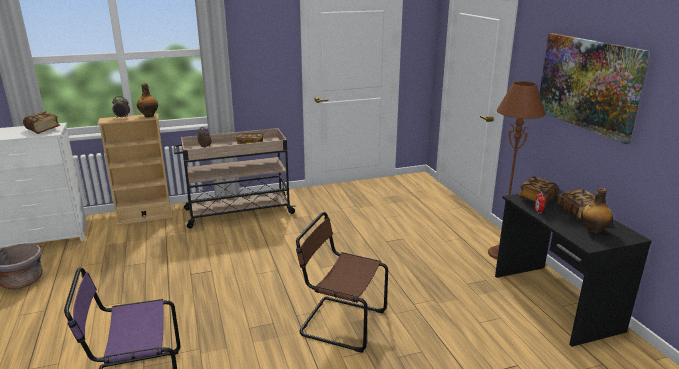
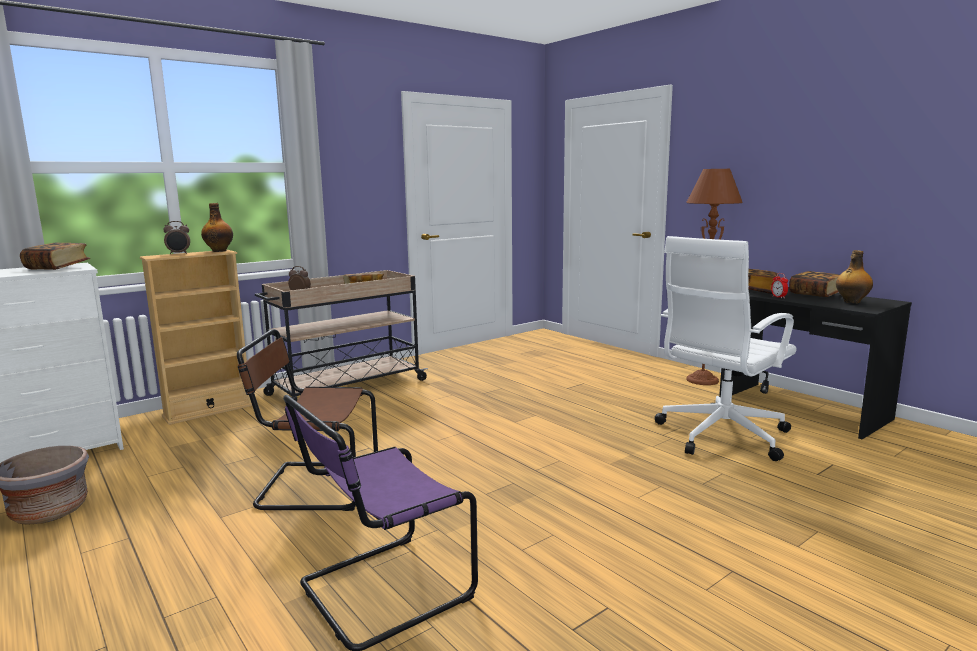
camera: 20 degrees left, 10 degrees down
brown chair [296,212,388,353] -> brown chair moved to [237,329,378,511]
picture [539,33,651,144] -> none
none -> white office chair [655,236,797,461]

